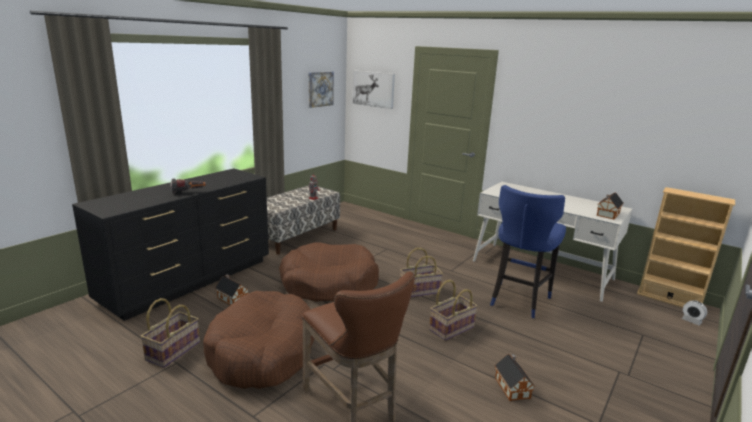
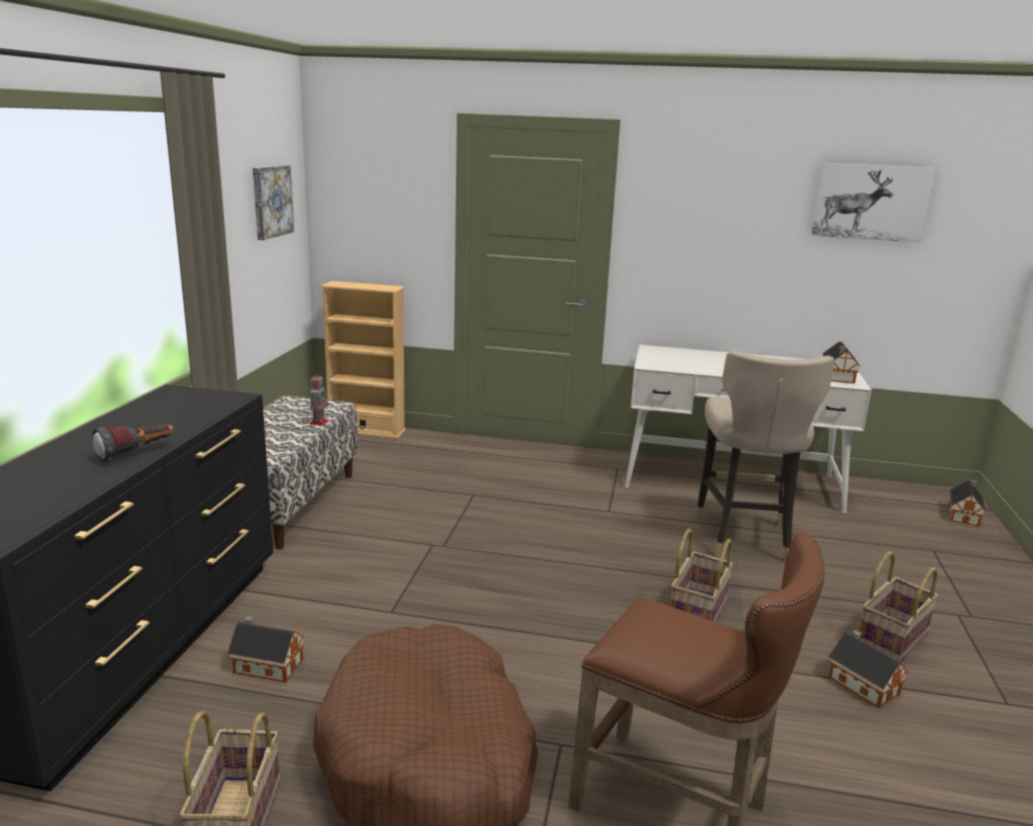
camera: 25 degrees left, 0 degrees up
brown dog bed [279,243,379,302] -> none
picture [353,71,395,109] -> picture moved to [811,163,936,242]
basket [400,248,443,297] -> basket moved to [859,551,939,662]
blue stool [490,185,566,318] -> beige stool [695,350,834,562]
beige bookcase [637,187,735,308] -> beige bookcase moved to [321,281,406,439]
alarm clock [682,300,707,326] -> toy house [949,480,986,527]

